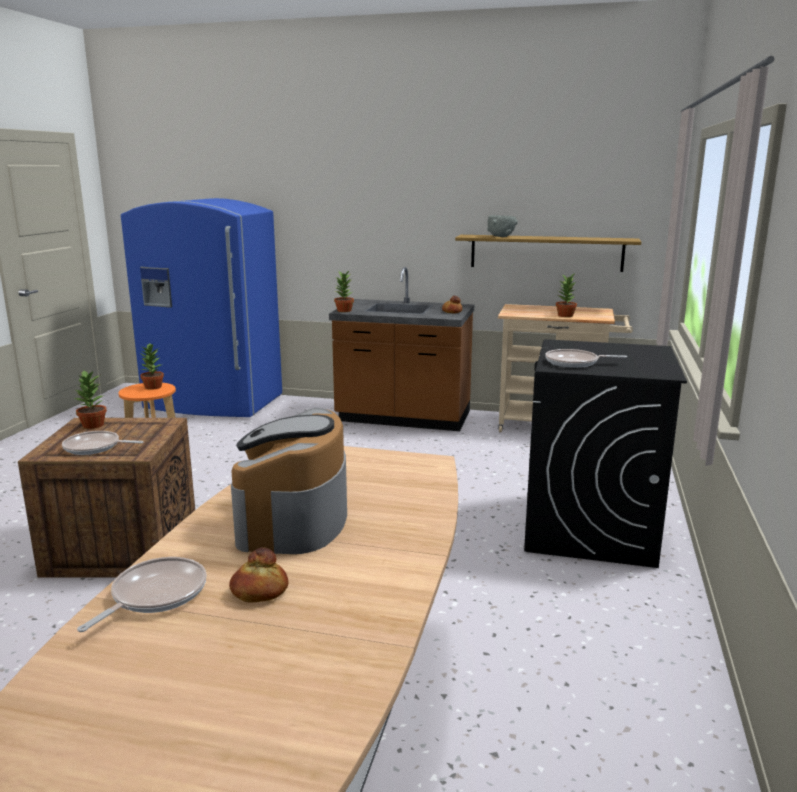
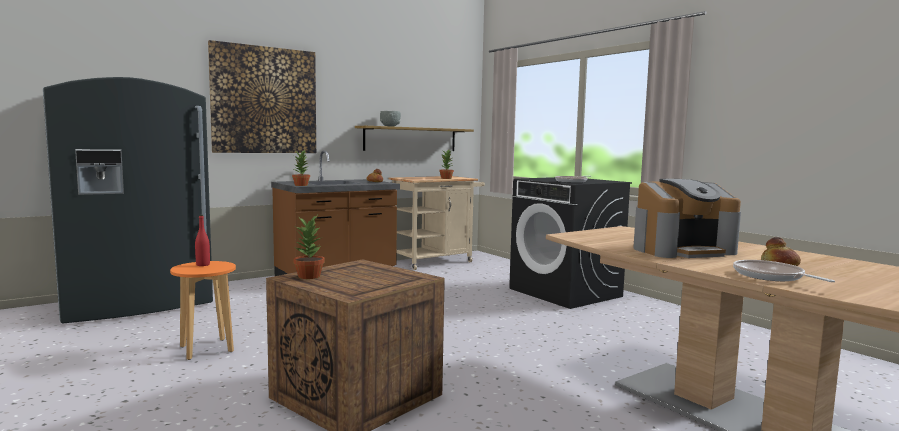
camera: 50 degrees left, 10 degrees down
frying pan [62,431,143,455] -> none
blue fridge [121,198,282,417] -> grey fridge [43,77,213,323]
potted plant [139,344,164,390] -> red bottle [195,215,210,266]
coffee machine [231,408,347,554] -> coffee machine turned 60 degrees counterclockwise [633,179,741,258]
none -> picture [208,40,316,153]

